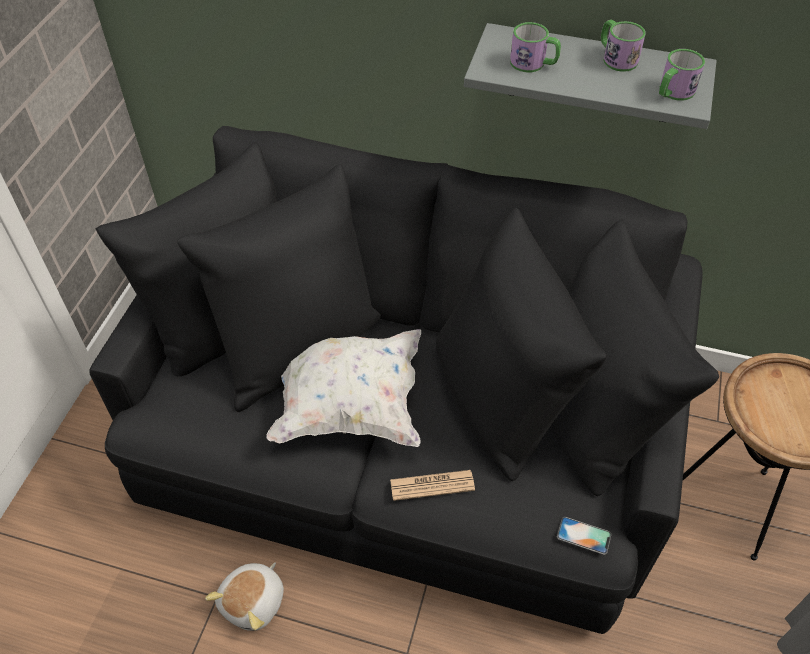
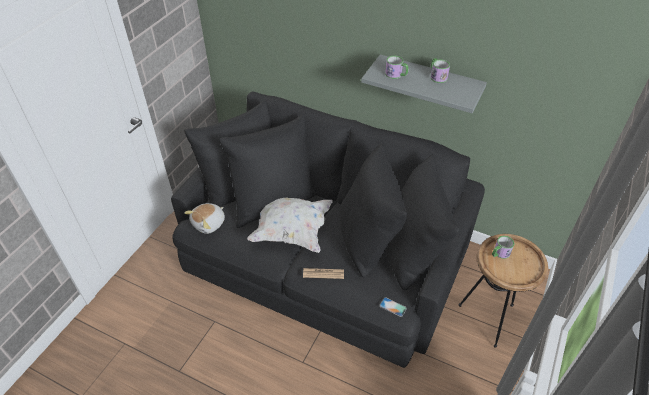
camera: 10 degrees right, 5 degrees down
plush toy [205,562,284,631] -> plush toy moved to [184,203,225,234]
mug [659,49,705,101] -> mug moved to [492,236,514,259]

